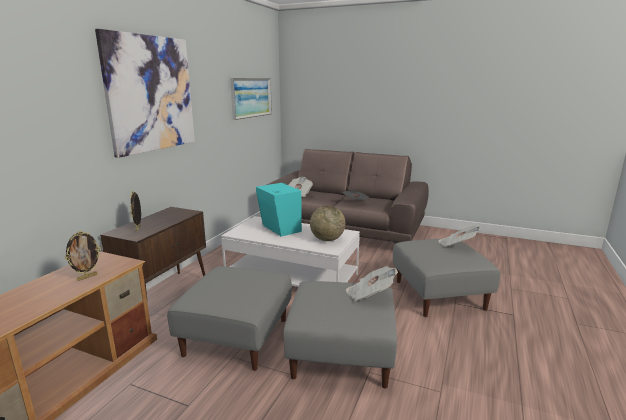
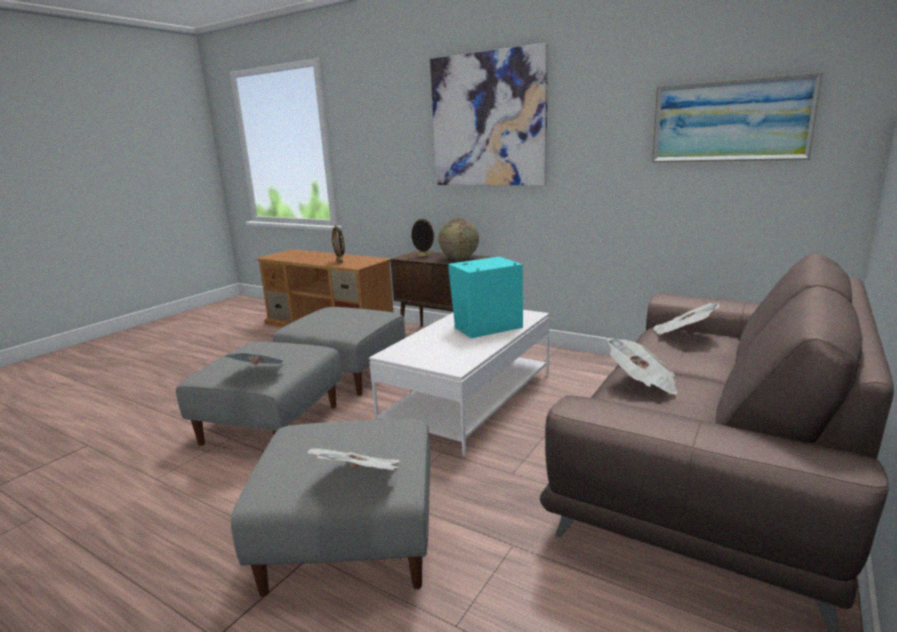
camera: 100 degrees right, 0 degrees up
globe [310,205,346,241] -> globe moved to [438,218,479,259]

